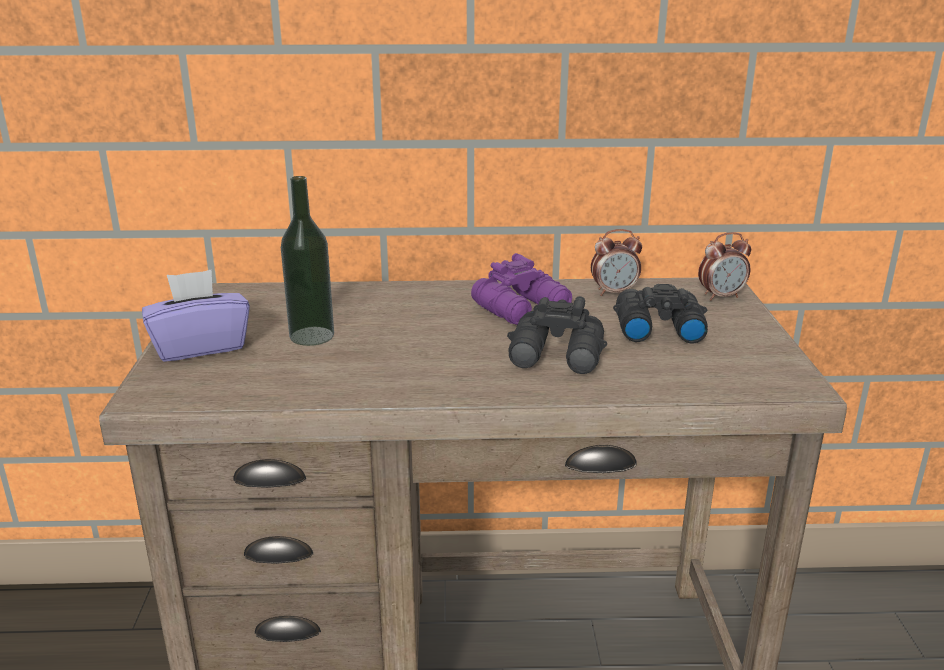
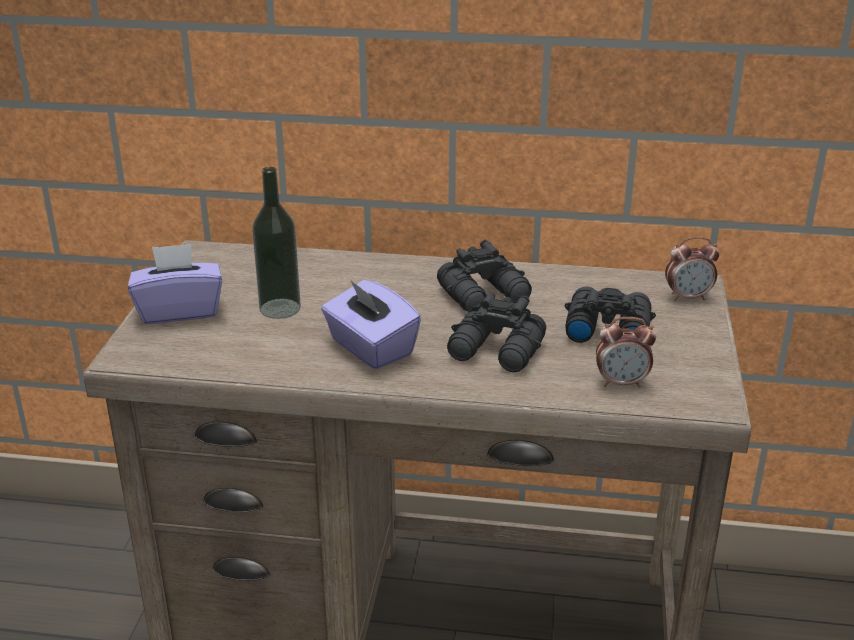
camera: 10 degrees right, 5 degrees up
purple binoculars [471,253,572,325] -> black binoculars [437,240,532,312]
alarm clock [591,229,642,296] -> alarm clock moved to [596,317,656,388]
none -> purple tissue box [321,279,421,369]

